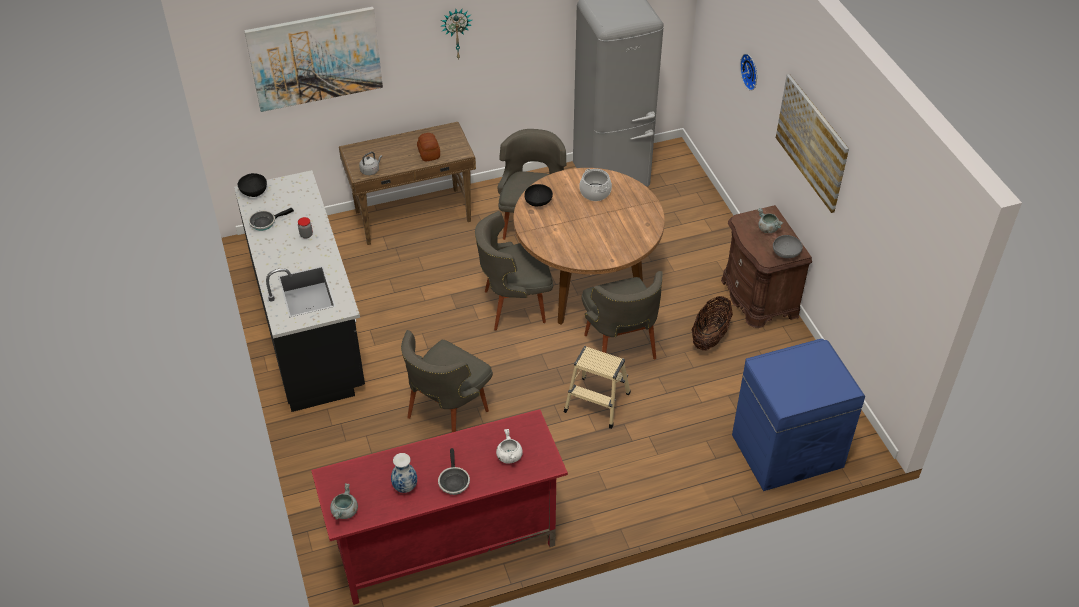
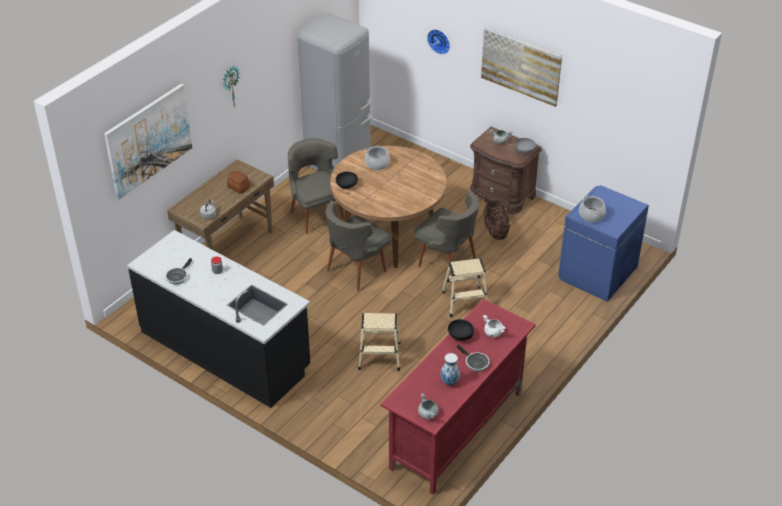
camera: 35 degrees left, 5 degrees down
black bowl [238,173,267,197] -> black bowl moved to [448,319,474,341]
grey chair [401,330,493,432] -> beige step ladder [358,313,401,371]
none -> cooking pot [579,196,606,222]

